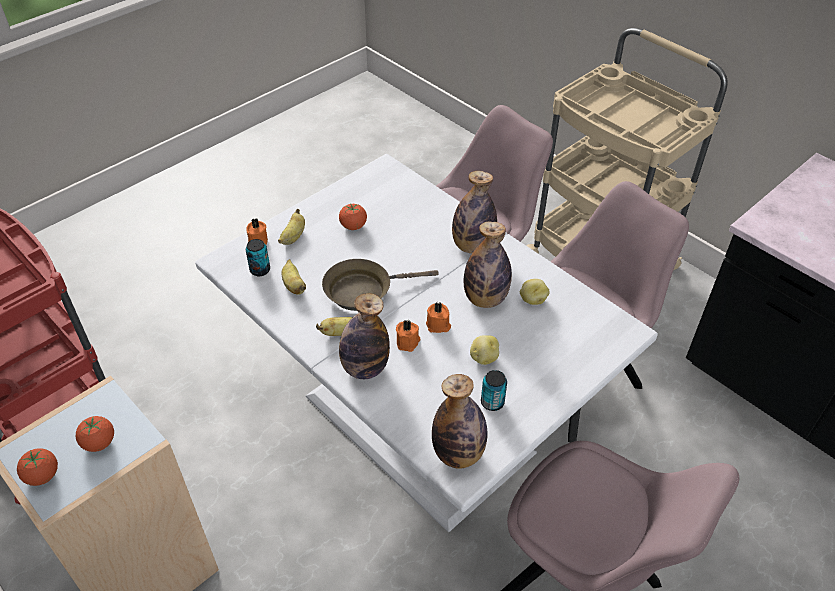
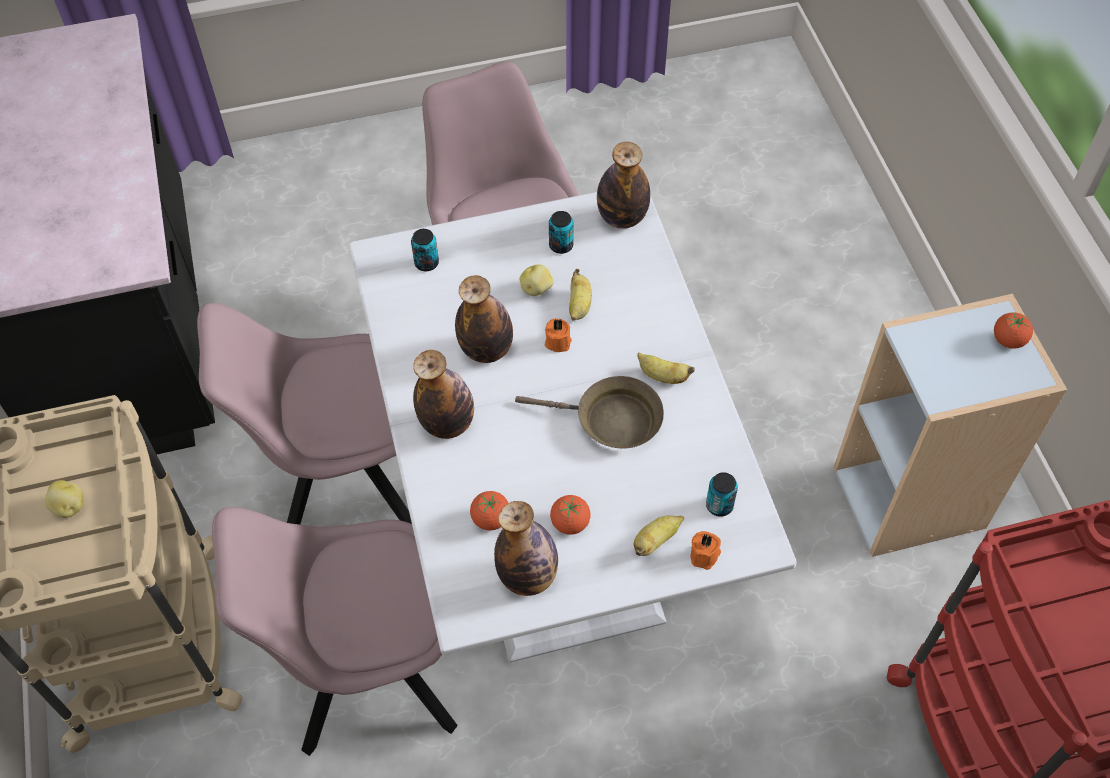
camera: 150 degrees left, 10 degrees up
tomato [76,416,114,452] -> tomato moved to [470,491,508,530]
banana [282,259,306,295] -> banana moved to [569,269,592,320]
bottle [339,293,390,379] -> bottle moved to [494,501,558,596]
orange candle [396,320,421,352] -> none
potato [520,279,550,305] -> potato moved to [44,480,84,518]
none -> can [411,229,439,271]

